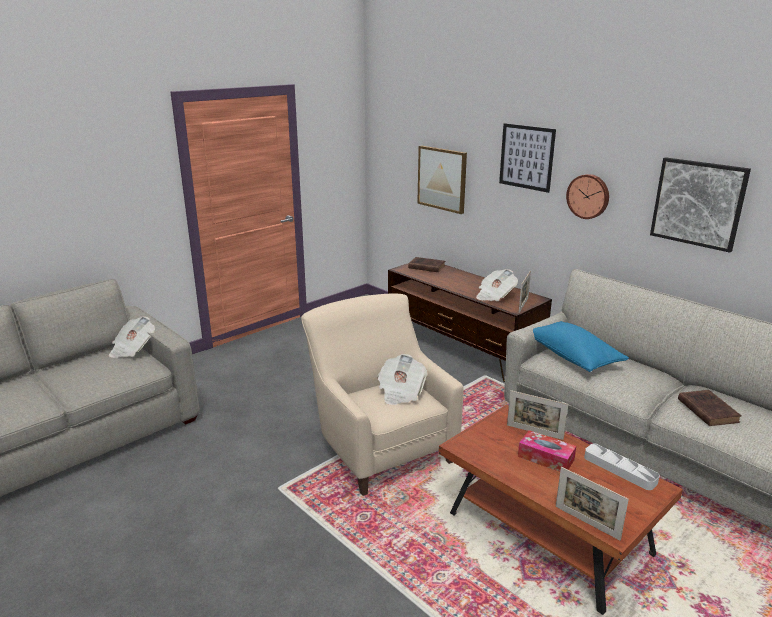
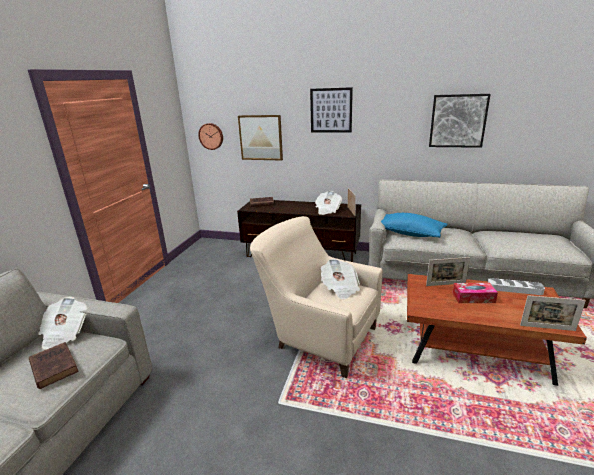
camera: 30 degrees left, 0 degrees up
wall clock [566,174,609,219] -> wall clock moved to [198,123,223,150]
brown book [678,390,742,426] -> brown book moved to [29,342,79,389]

